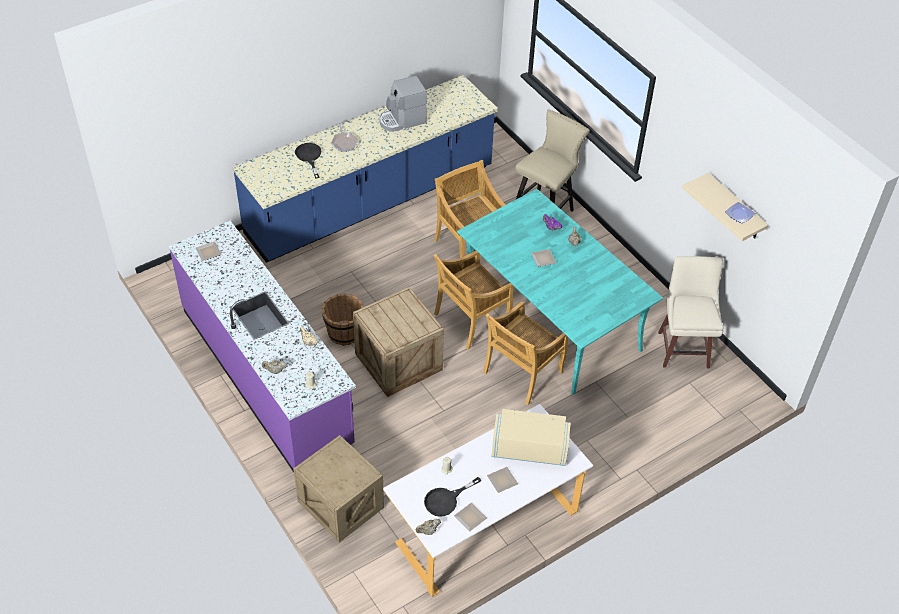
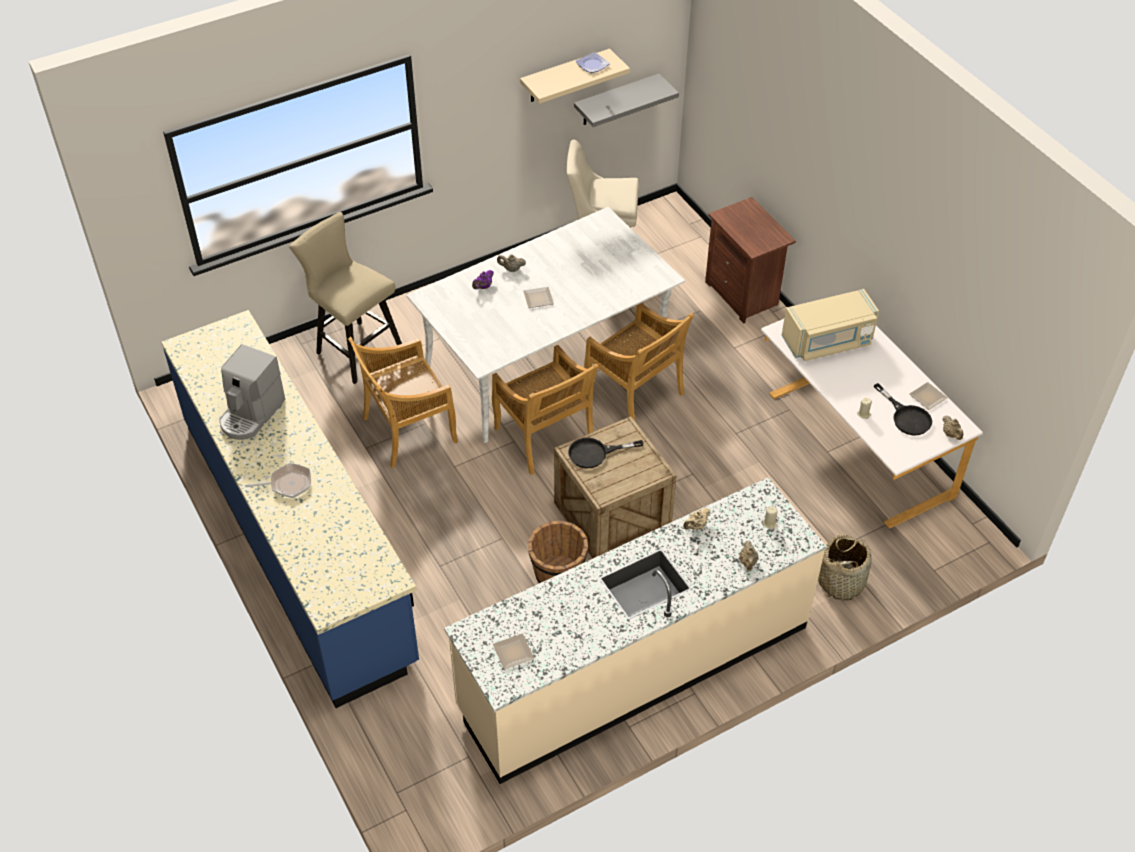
camera: 85 degrees left, 0 degrees up
purple counter [169,221,356,472] -> beige counter [444,478,827,784]
crate [293,435,384,542] -> basket [818,534,871,601]
black frying pan [295,143,321,179] -> black frying pan moved to [568,437,643,469]
coffee machine [379,76,427,132] -> coffee machine turned 45 degrees clockwise [219,344,286,440]
turquoise dining table [457,189,663,395] -> white dining table [407,207,685,443]
plate [487,467,518,493] -> none
beige microwave [492,409,571,466] -> beige microwave turned 120 degrees counterclockwise [782,289,879,361]
none -> grey shelf [574,74,679,127]
none -> brown nightstand [705,197,796,324]

